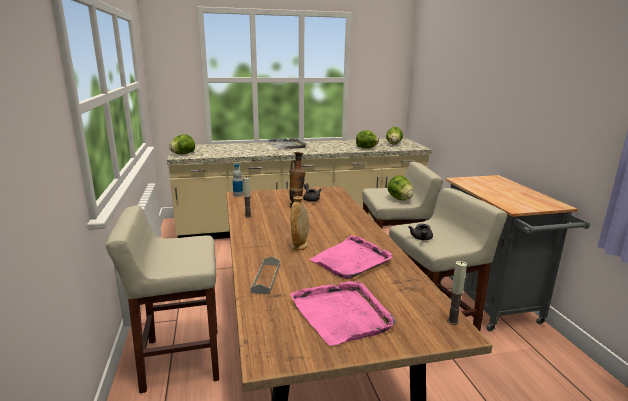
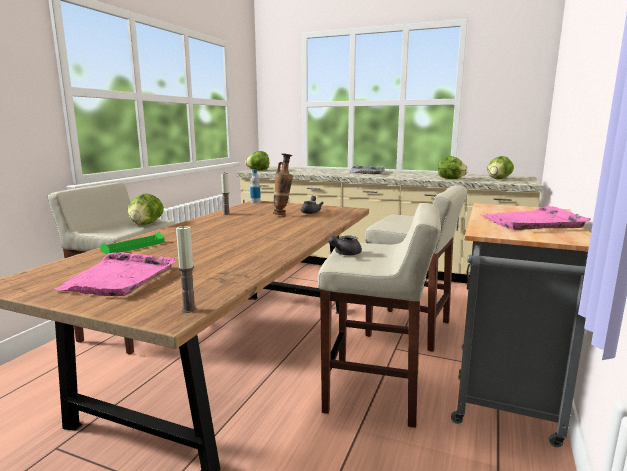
camera: 35 degrees right, 5 degrees down
grey tray [251,256,280,294] -> green tray [100,232,165,254]
beige vase [290,196,309,251] -> none
pink tray [310,235,393,279] -> pink tray moved to [481,206,591,230]
lettuce [387,175,414,200] -> lettuce moved to [127,193,164,225]

